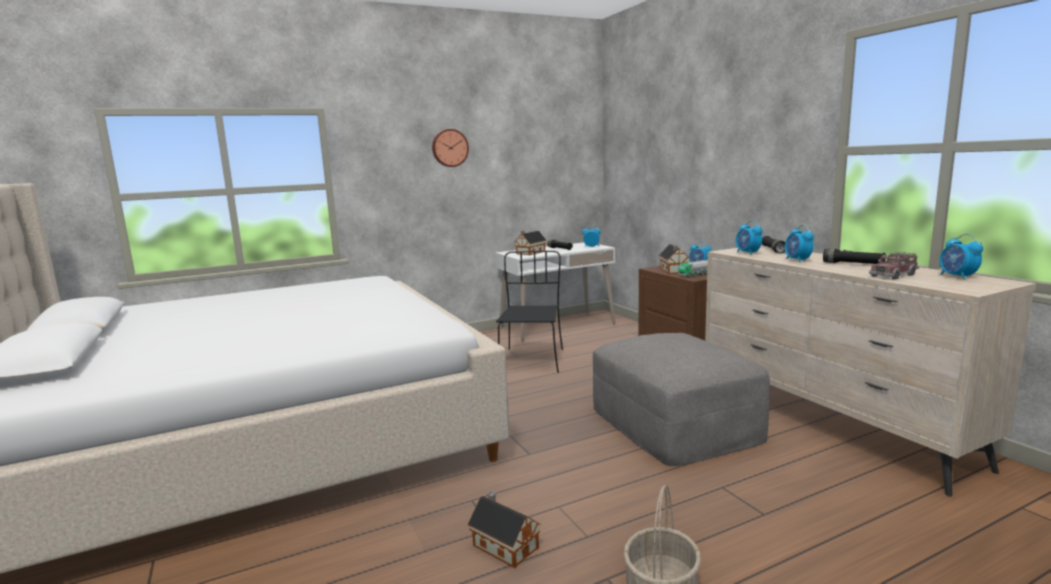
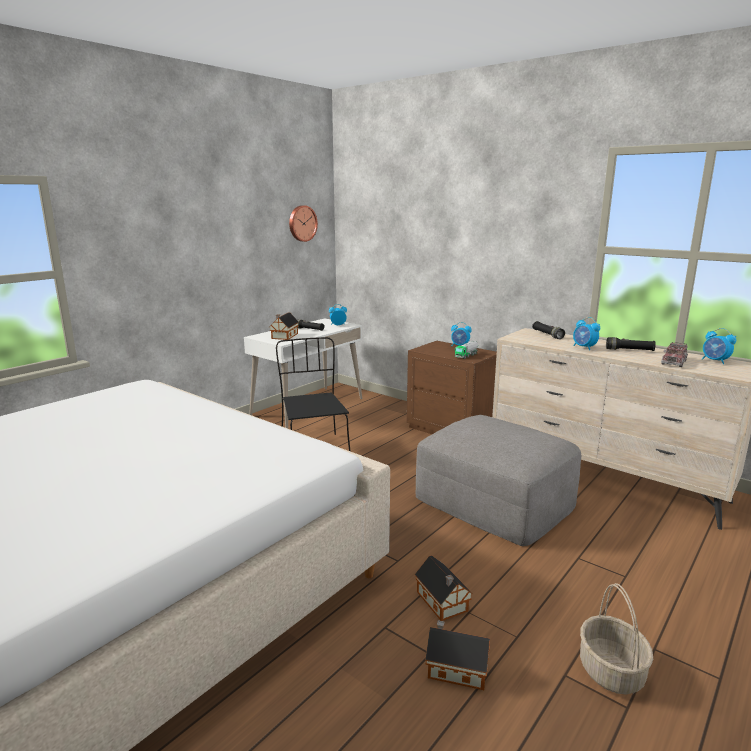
camera: 25 degrees left, 5 degrees up
wall clock [432,129,469,167] -> wall clock moved to [289,205,318,242]
toy house [659,244,690,274] -> toy house moved to [415,555,473,621]
alarm clock [736,220,762,255] -> none

